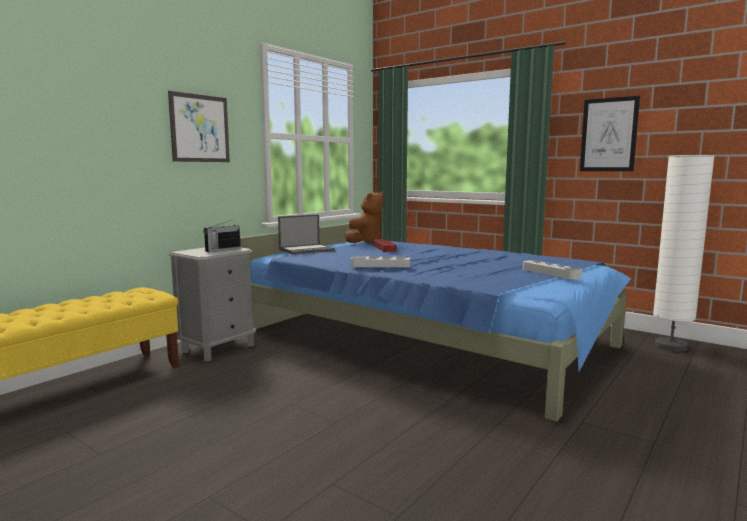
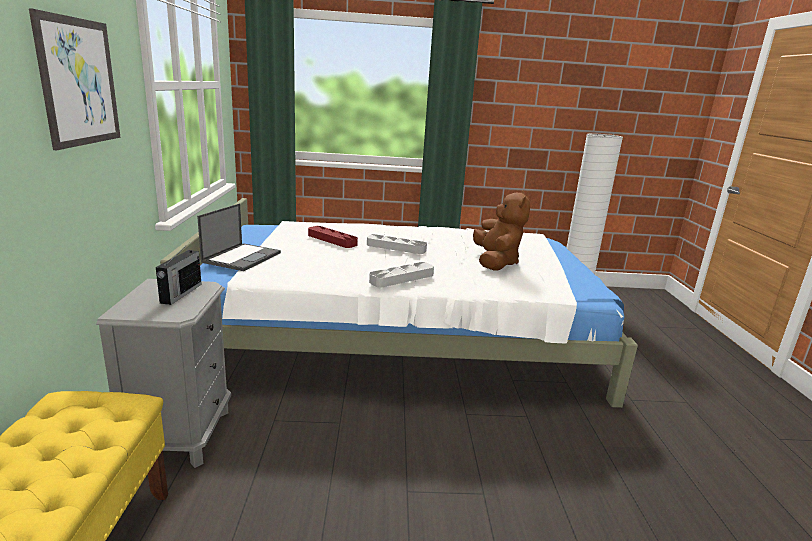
camera: 40 degrees left, 10 degrees up
blue bed [240,223,631,422] -> white bed [160,198,638,408]
brown plush toy [345,192,384,243] -> brown plush toy moved to [473,190,530,270]
grey tray [523,260,582,279] -> grey tray moved to [367,234,427,254]
picture [580,96,640,171] -> none

